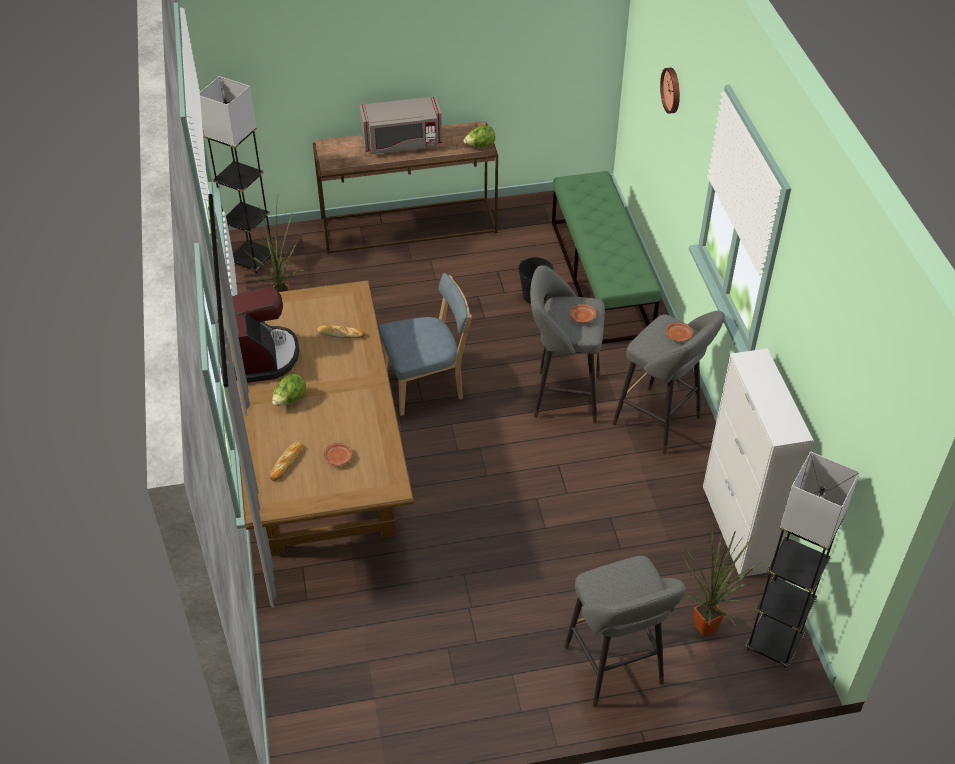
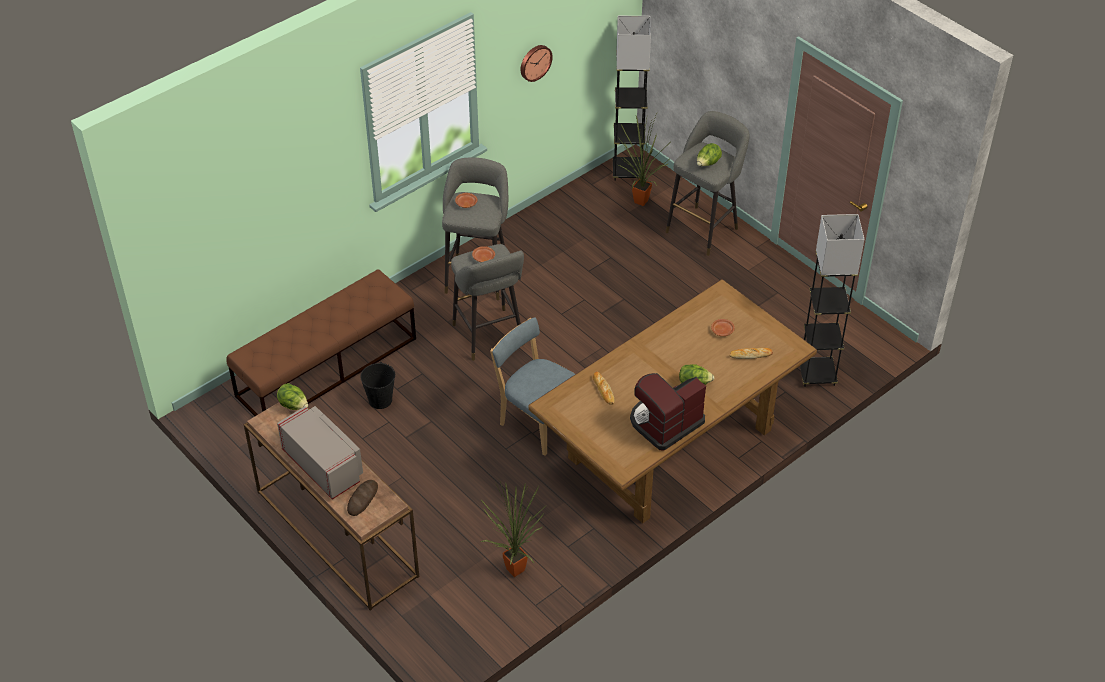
camera: 120 degrees left, 0 degrees up
grey floor lamp [200,76,276,274] -> grey floor lamp moved to [800,214,864,387]
green bench [552,171,662,344] -> brown bench [226,269,416,416]
wall clock [660,67,680,114] -> wall clock moved to [521,45,553,82]
white cabinet [703,348,814,577] -> none
none -> bread [347,480,378,516]
none -> lettuce [697,143,722,166]

